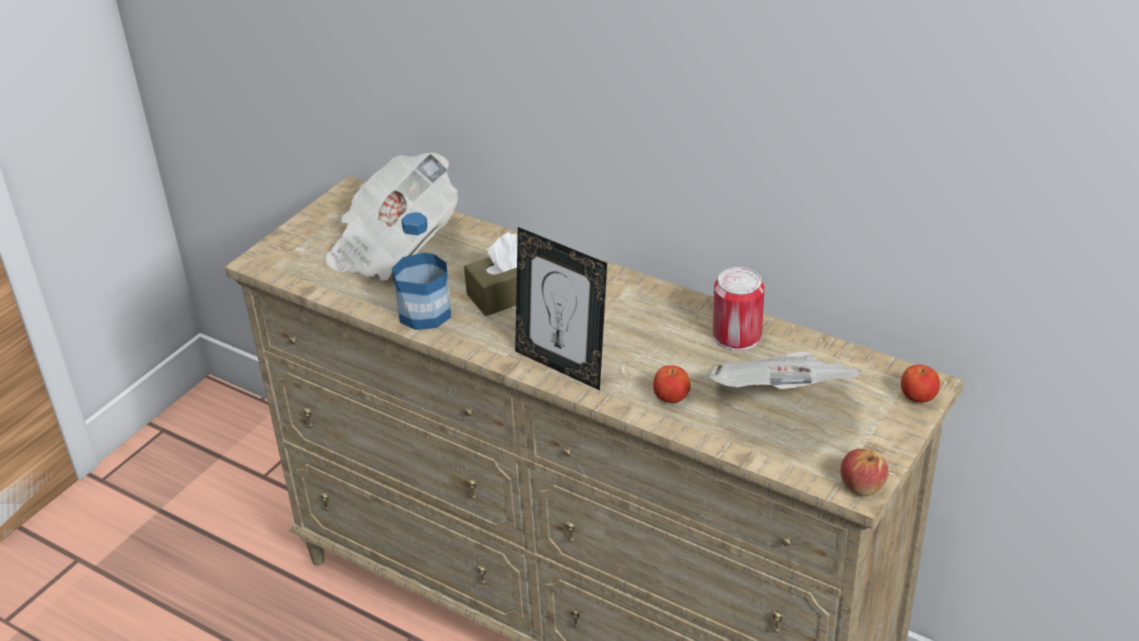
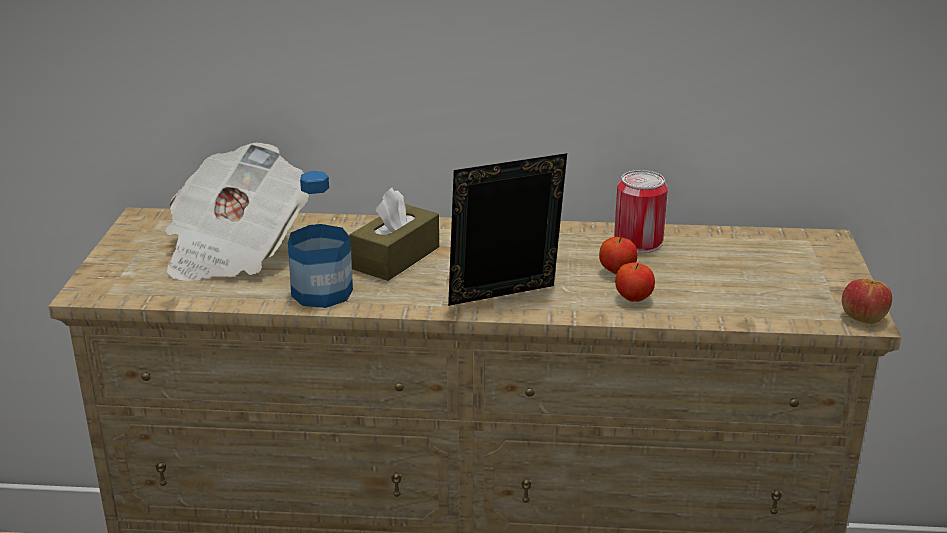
camera: 30 degrees left, 10 degrees down
picture frame [515,227,607,390] -> picture frame turned 150 degrees clockwise [448,153,567,306]
newspaper [708,352,863,389] -> none
apple [901,365,940,403] -> apple moved to [599,237,638,274]

